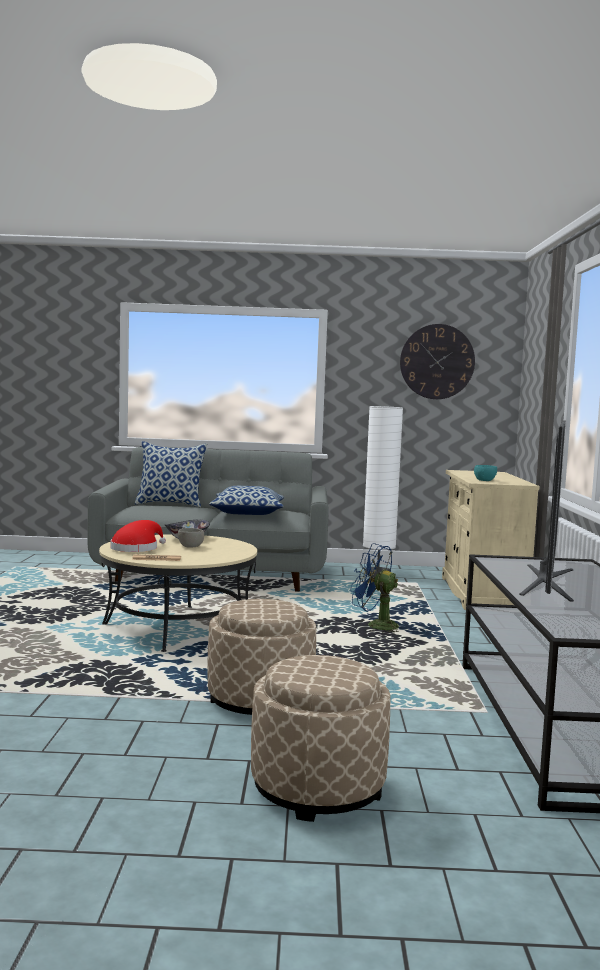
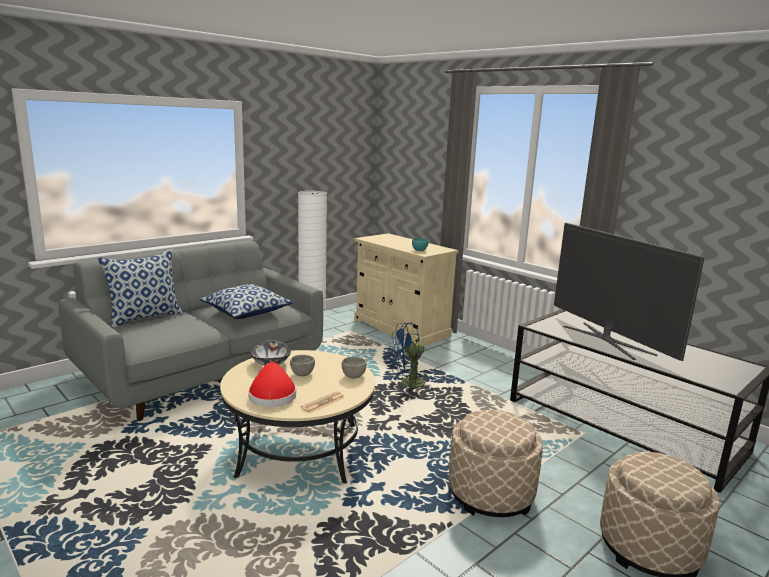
camera: 45 degrees left, 10 degrees up
wall clock [400,324,475,399] -> none
none -> grey bowl [341,357,367,379]

